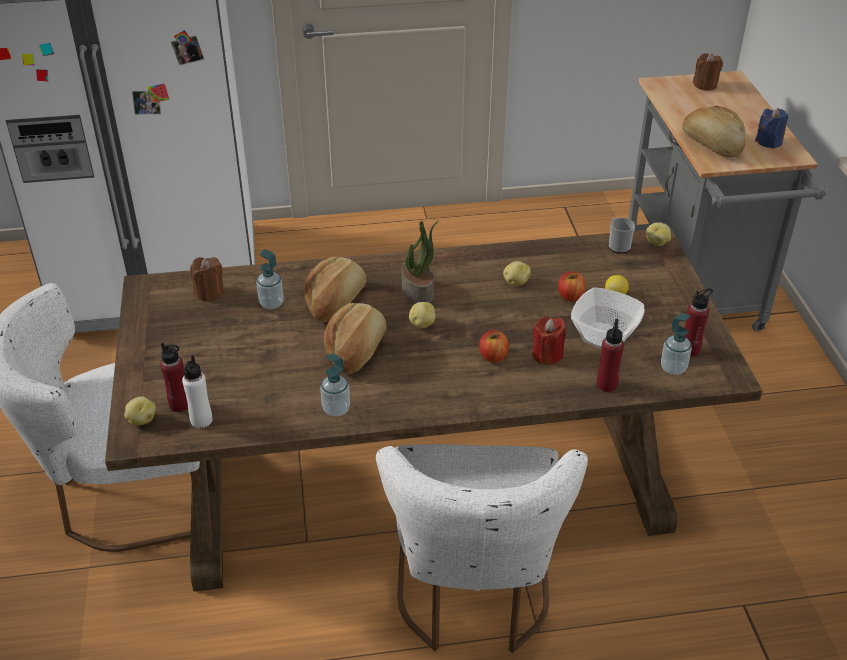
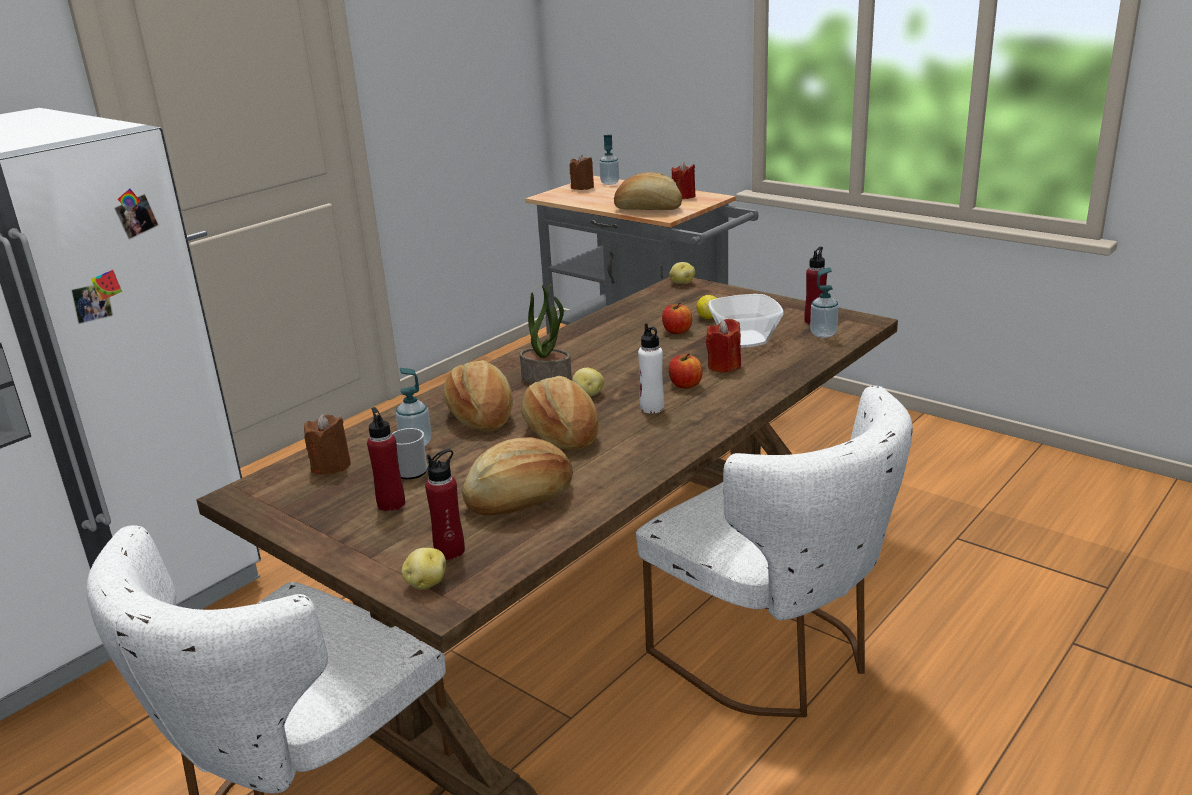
camera: 40 degrees left, 15 degrees down
white bottle [182,355,212,428] -> white bottle moved to [638,323,664,413]
soap dispenser [320,353,350,417] -> soap dispenser moved to [599,135,619,185]
potato [503,261,531,286] -> none
red bottle [596,319,624,392] -> red bottle moved to [367,407,405,511]
mug [609,218,635,254] -> mug moved to [392,428,427,479]
blue candle [755,108,789,148] -> red candle [672,162,695,199]
none -> bread [462,437,573,516]

